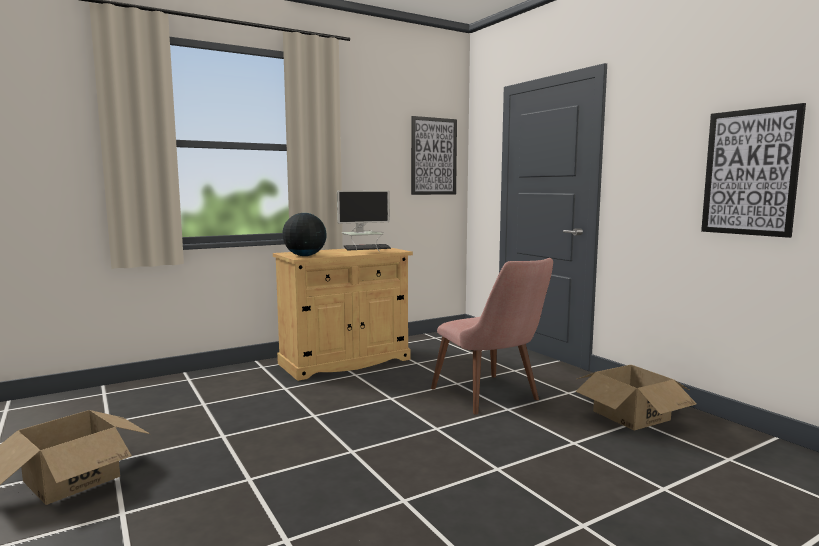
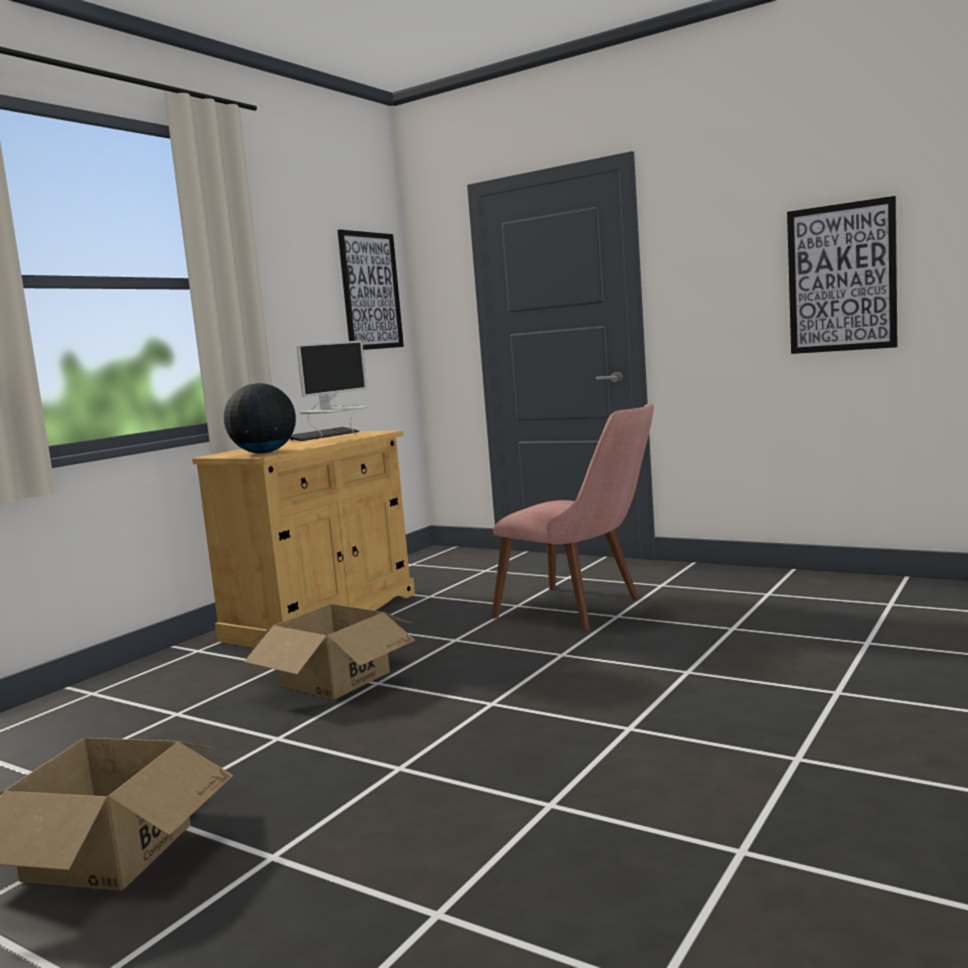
camera: 25 degrees left, 0 degrees up
cardboard box [576,365,697,430] -> cardboard box moved to [244,604,415,700]

